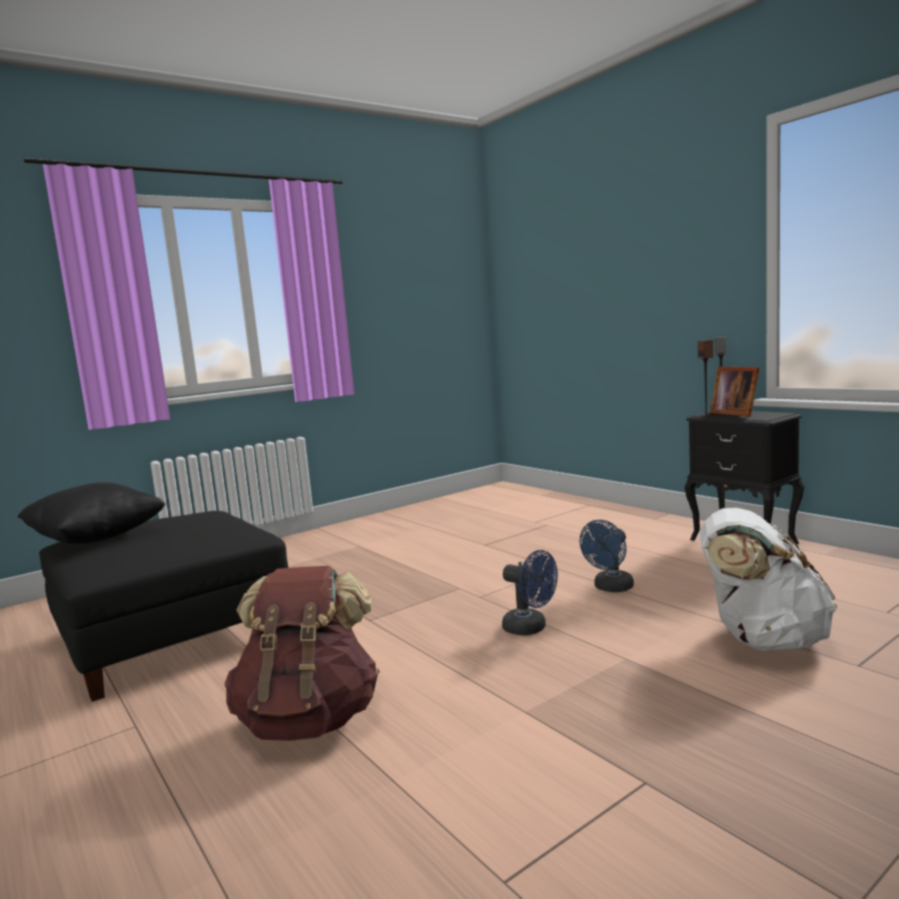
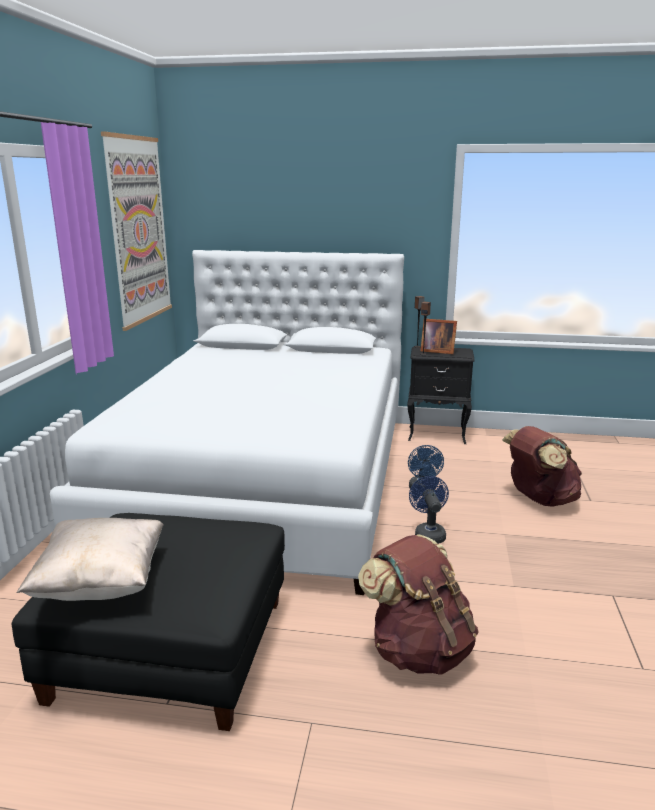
camera: 45 degrees left, 10 degrees up
black pillow [18,482,165,544] -> beige pillow [16,518,164,601]
blue fan [502,550,558,636] -> blue fan turned 90 degrees counterclockwise [409,476,449,544]
white backpack [699,508,837,651] -> brown backpack [502,426,582,507]
none -> white bed [50,250,404,595]
none -> picture [101,131,172,331]

